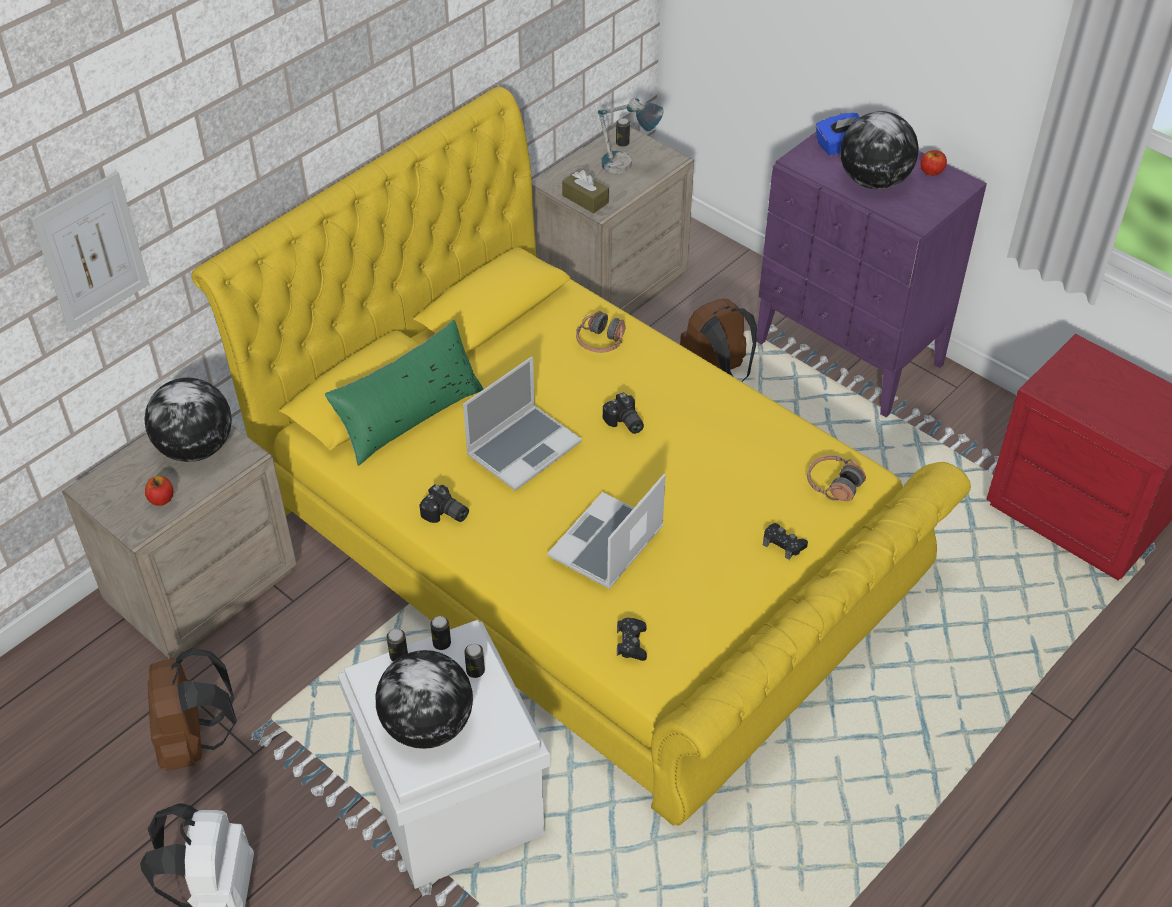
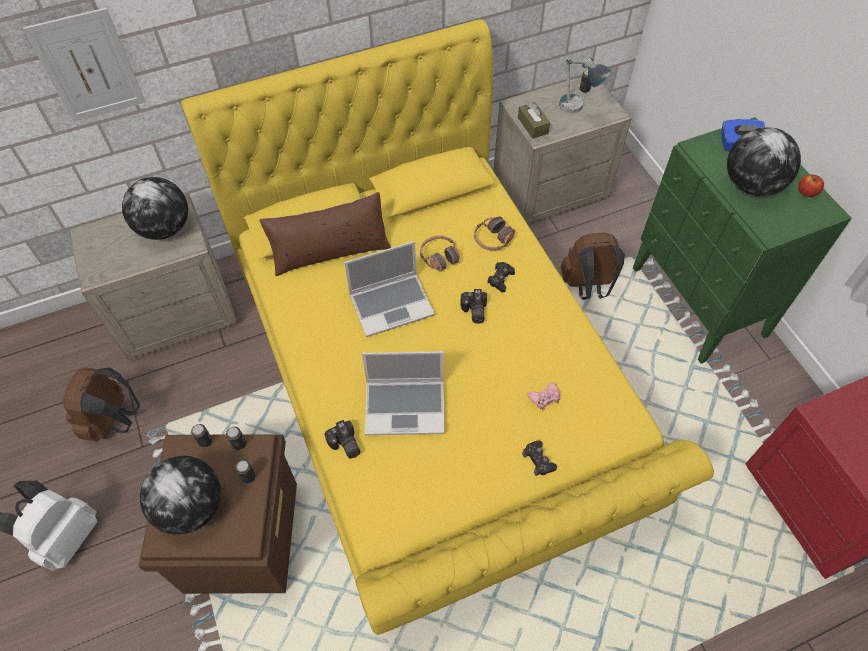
camera: 25 degrees right, 10 degrees up
apple [145,476,174,506] -> none
green pillow [325,320,484,466] -> brown pillow [259,192,391,276]
white storage box [338,620,550,889] -> brown storage box [138,434,297,594]
camera [419,484,469,523] -> camera moved to [324,420,360,459]
laptop [547,474,666,589] -> laptop turned 150 degrees counterclockwise [362,351,445,435]
black game controller [617,618,647,661] -> black game controller moved to [487,262,515,292]
purple dresser [756,113,987,417] -> green dresser [633,117,852,364]
headphones [807,455,866,501] -> headphones moved to [420,235,460,271]
none -> pink game controller [527,382,560,410]

